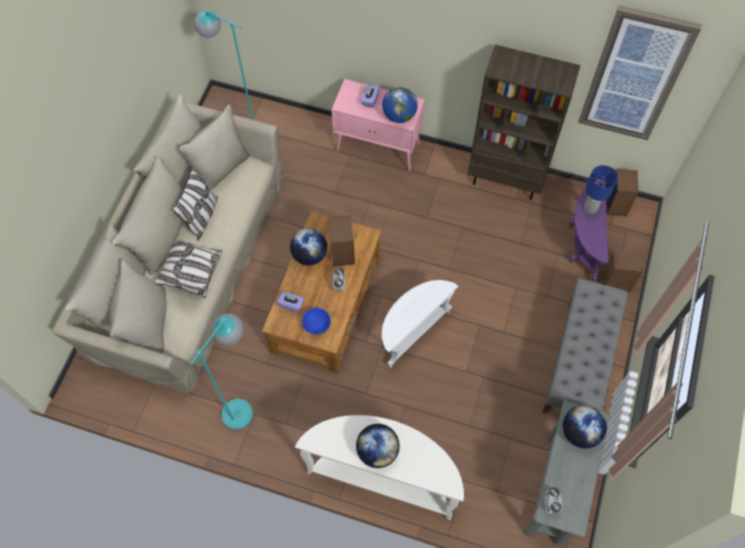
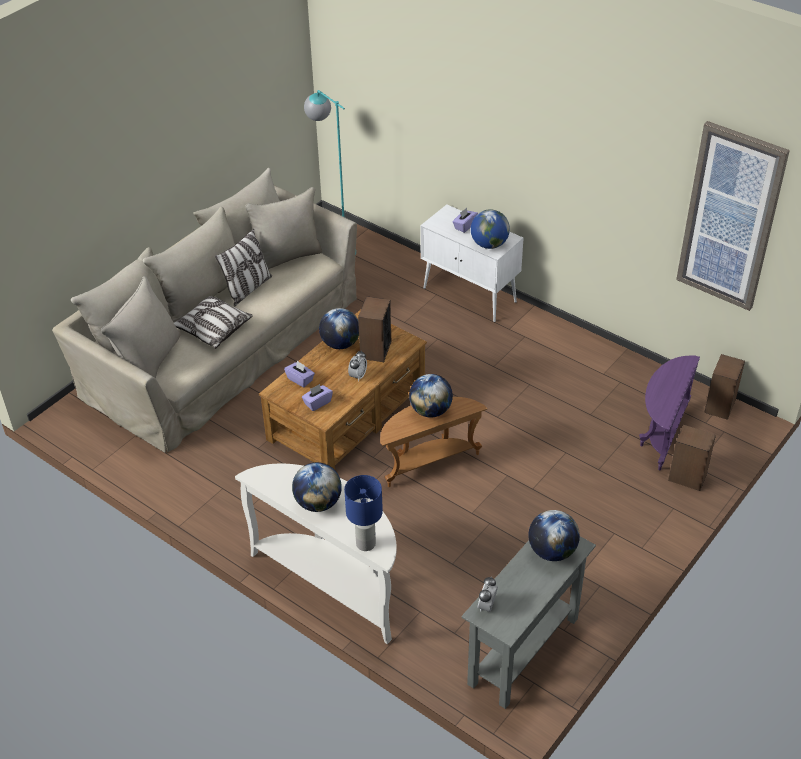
camera: 20 degrees right, 20 degrees down
turquoise floor lamp [190,313,253,430] -> none
blue bowl [302,308,331,335] -> purple tissue box [302,384,333,411]
pink cabinet [331,79,425,171] -> white cabinet [421,205,524,322]
white side table [382,280,458,368] -> brown side table [380,397,487,487]
brown bookcase [468,45,580,200] -> none
grey bench [542,278,628,413] -> none
blue table lamp [584,165,618,214] -> blue table lamp moved to [344,475,383,551]
none -> globe [409,374,453,418]

